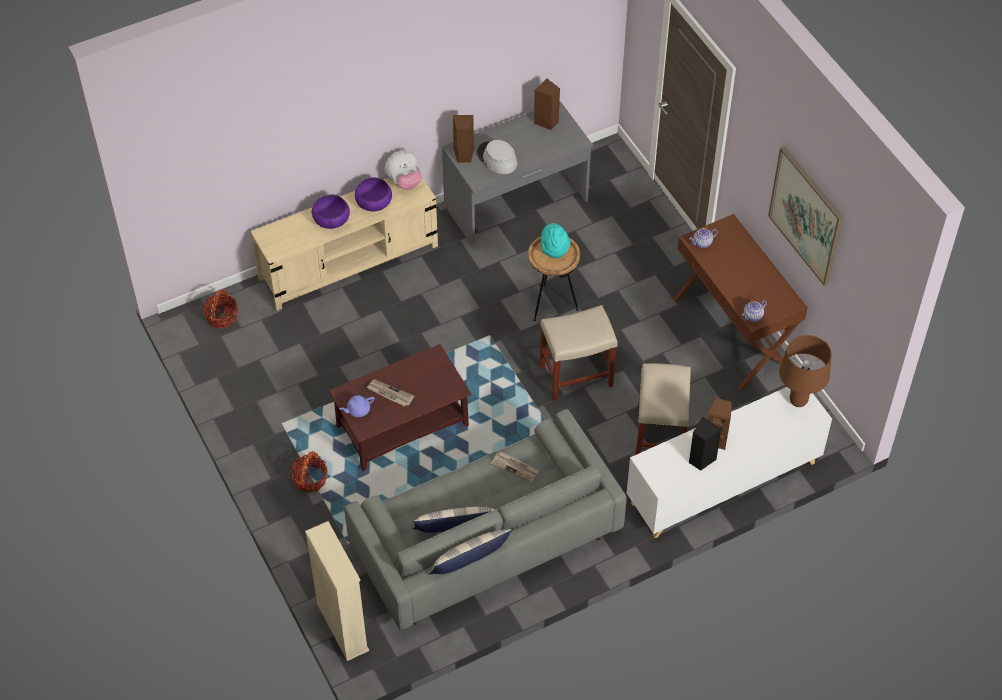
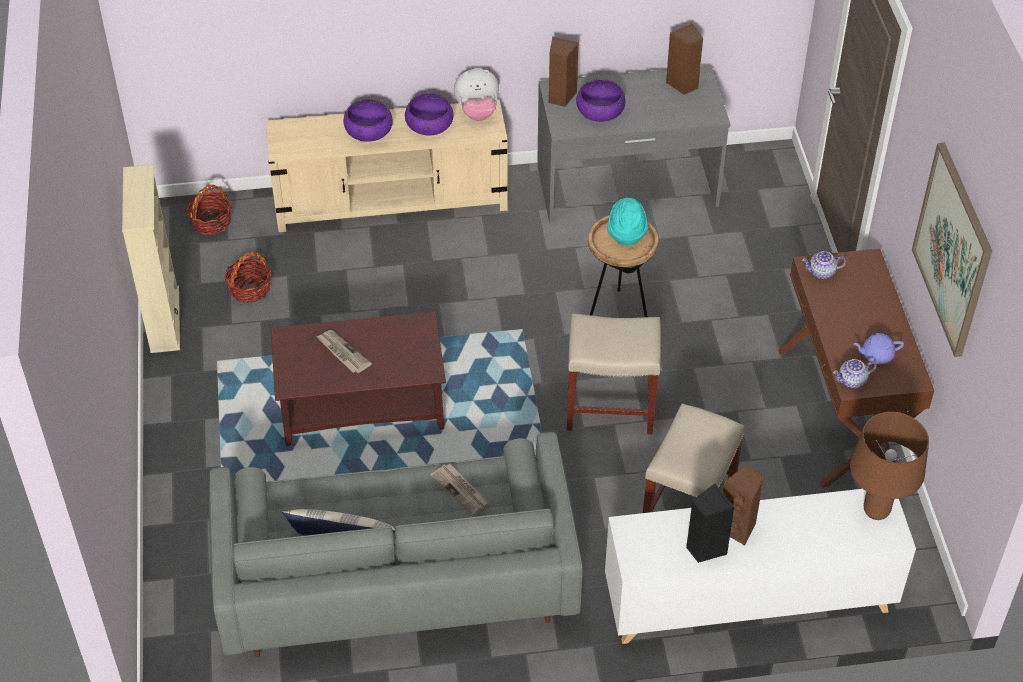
camera: 20 degrees right, 5 degrees down
basket [290,451,328,493] -> basket moved to [224,251,271,303]
beige bookcase [305,521,369,661] -> beige bookcase moved to [122,164,180,353]
purple teapot [340,395,374,417] -> purple teapot moved to [853,333,904,364]
pillow [429,529,512,575] -> none
grey hat [477,140,517,174] -> purple bowl [576,79,625,122]

